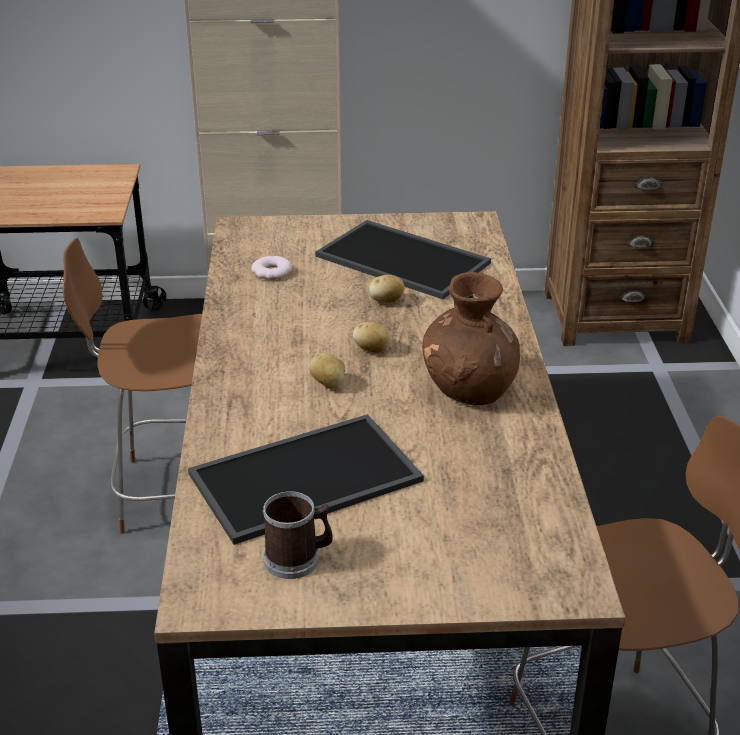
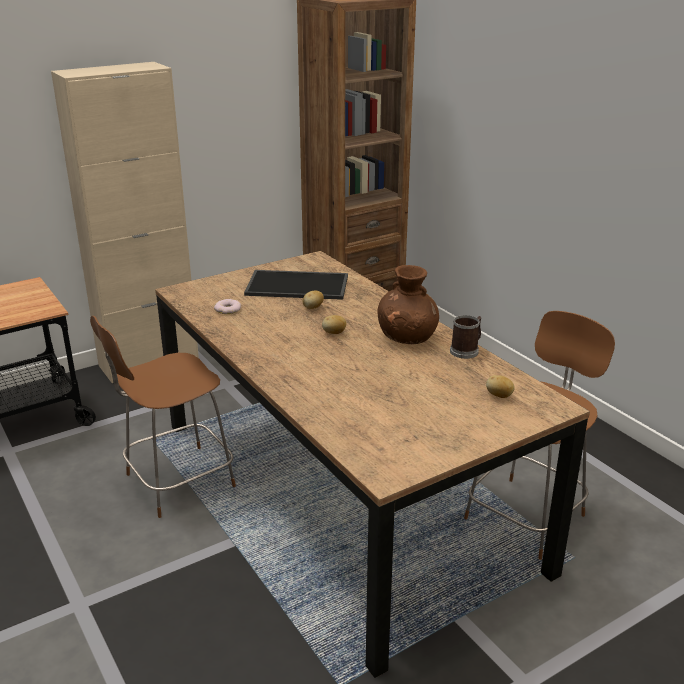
camera: 30 degrees left, 5 degrees down
tray [188,414,424,545] -> none
mug [262,491,332,579] -> mug moved to [450,315,481,359]
potato [309,353,345,389] -> potato moved to [486,375,515,398]

